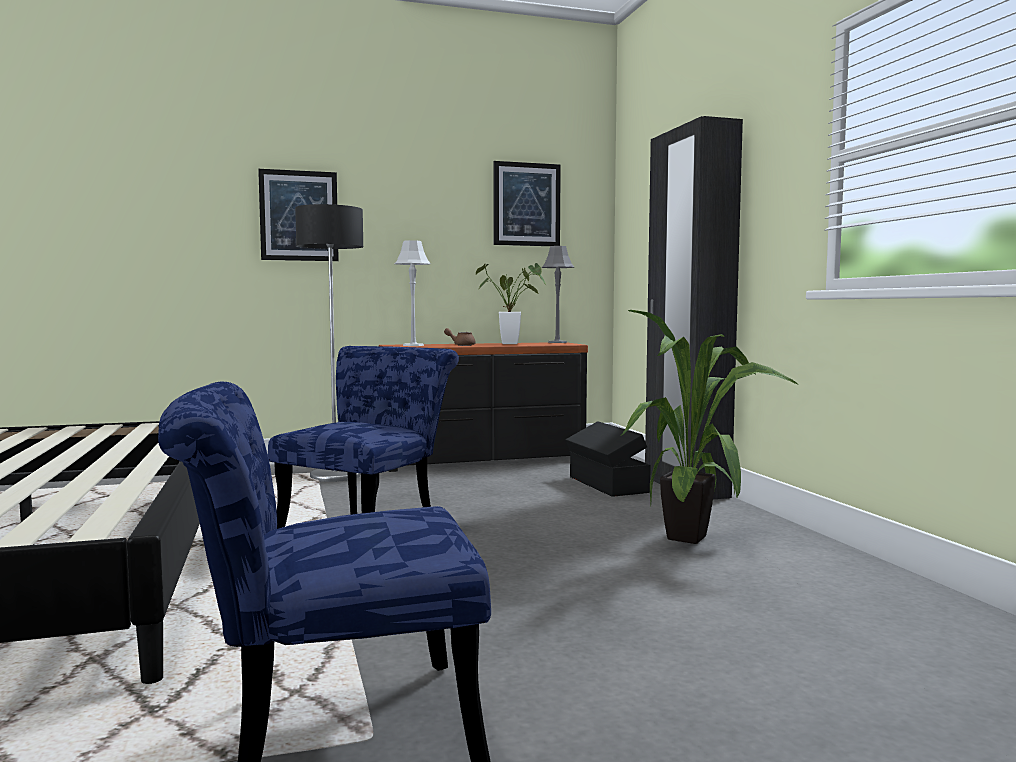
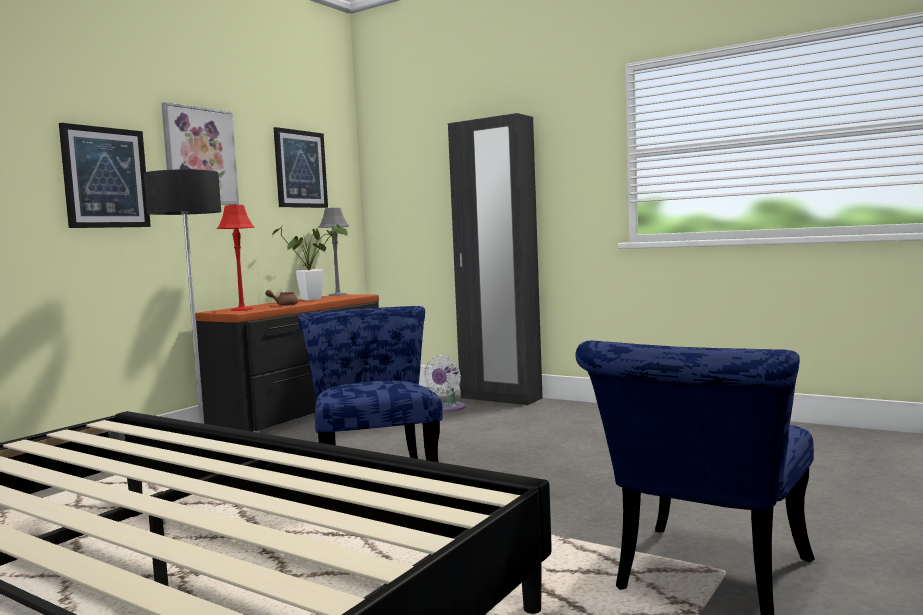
camera: 40 degrees left, 0 degrees up
grey table lamp [395,240,431,346] -> red table lamp [217,205,255,311]
black storage box [566,421,651,497] -> white fan [424,355,465,411]
potted plant [622,310,797,544] -> none
none -> picture [161,102,239,205]

